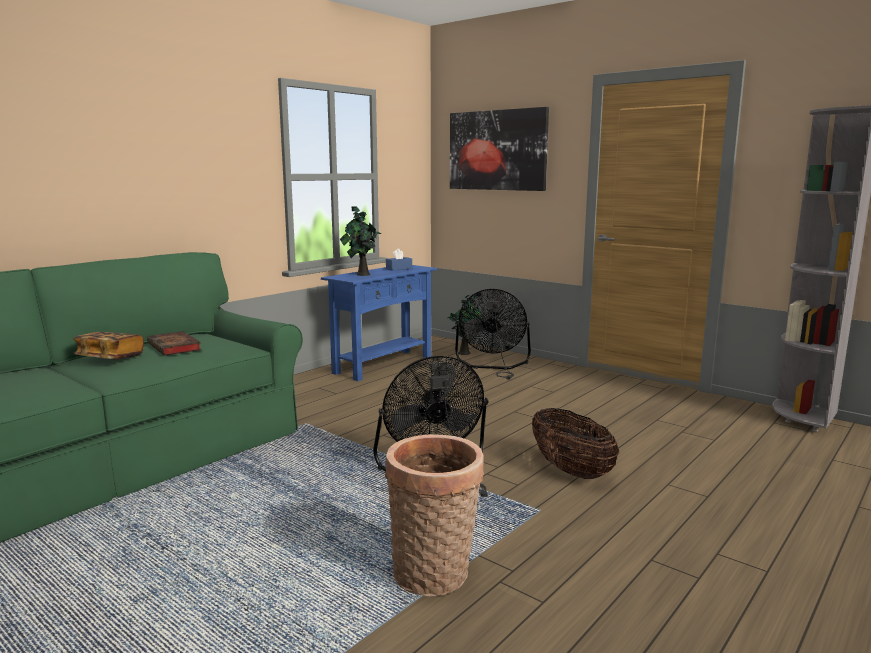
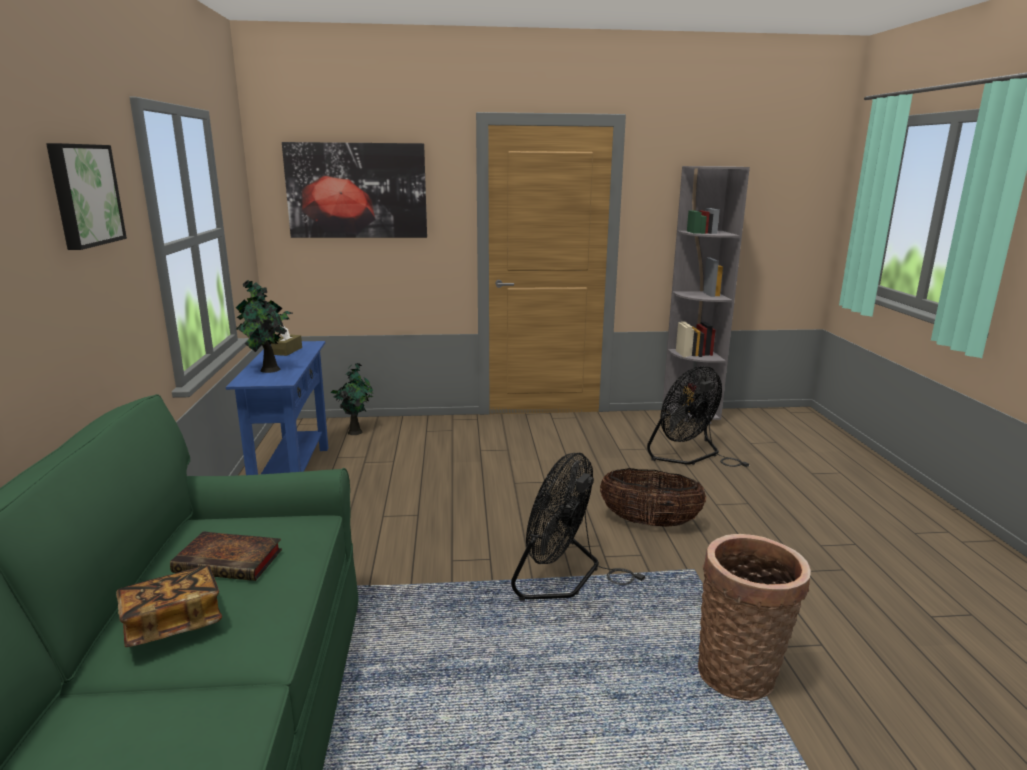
camera: 45 degrees left, 5 degrees up
blue tissue box [386,249,412,271] -> brown tissue box [271,326,302,356]
black fan [455,289,531,379] -> black fan moved to [647,366,749,467]
none -> picture [46,143,127,250]

